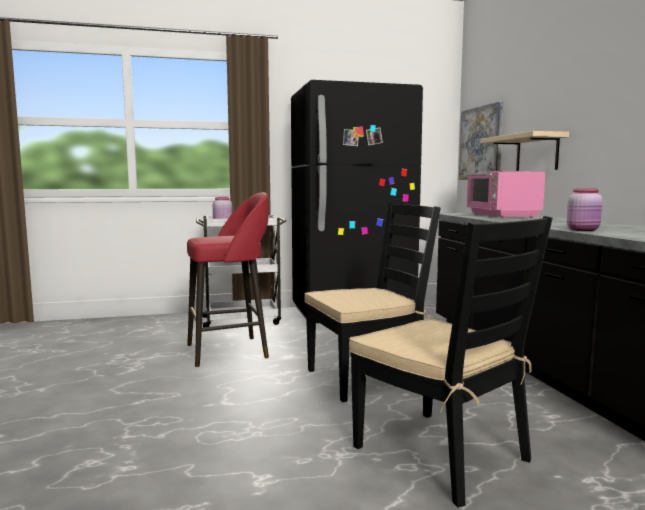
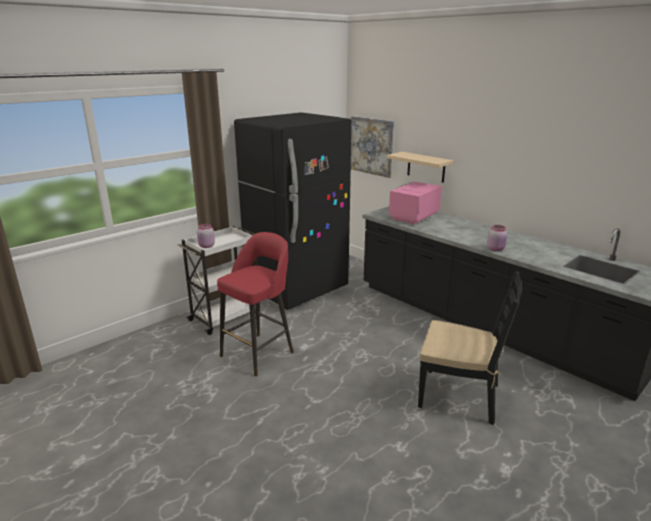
camera: 30 degrees left, 15 degrees up
black chair [304,203,441,402] -> none
pink microwave [467,171,545,218] -> pink microwave turned 75 degrees clockwise [389,182,442,225]

